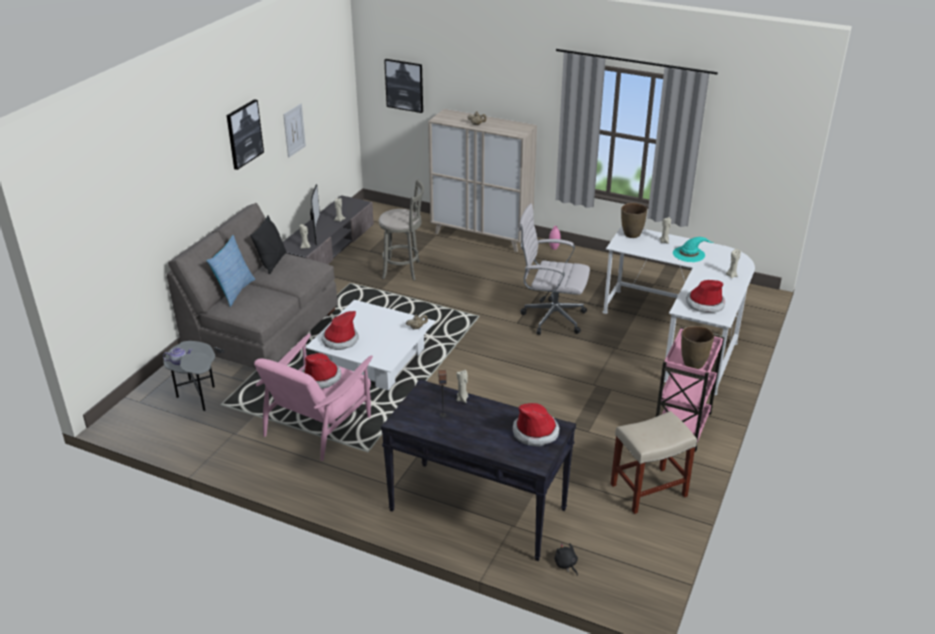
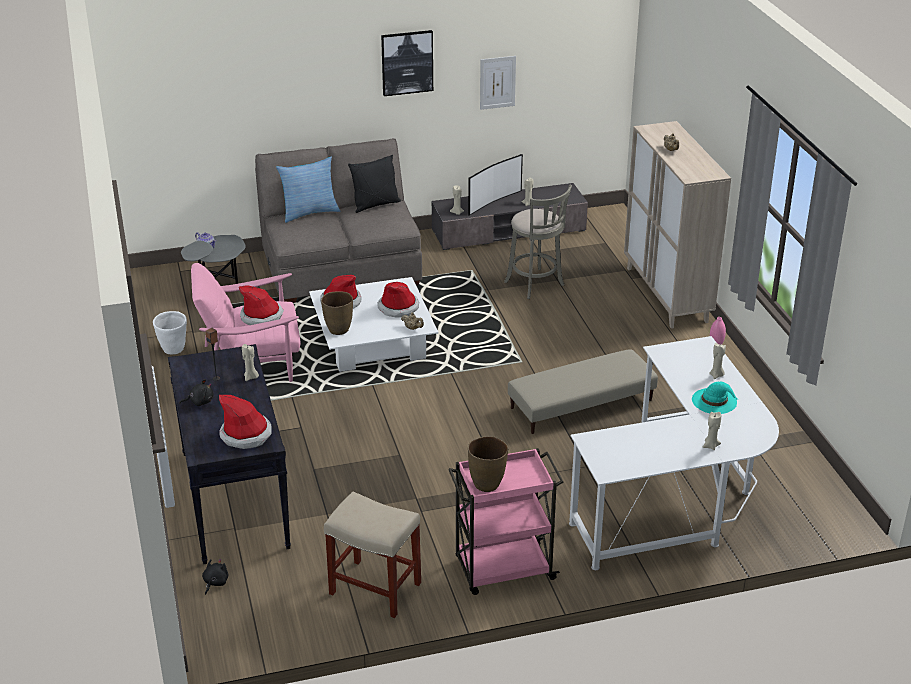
camera: 50 degrees right, 0 degrees up
picture [384,59,423,113] -> none
white office chair [519,203,590,335] -> beige ottoman [508,349,658,434]
brown vase [621,203,647,238] -> brown vase moved to [321,291,353,335]
hat [686,280,725,313] -> hat moved to [377,282,419,317]
none -> white planter [153,311,187,354]
none -> black plush toy [179,379,213,406]

